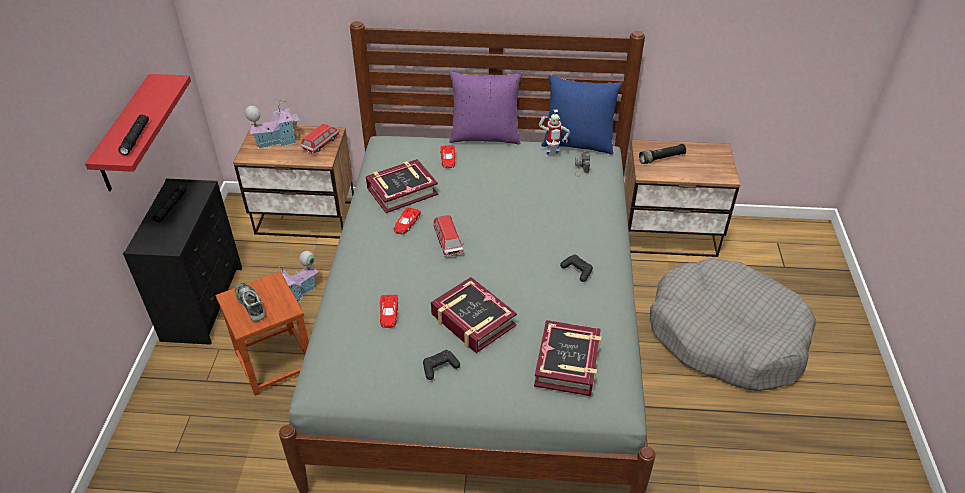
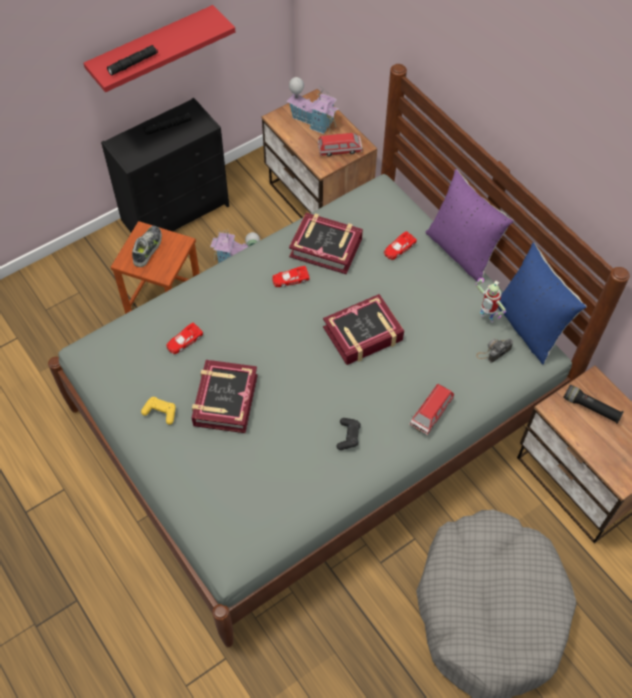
camera: 50 degrees right, 15 degrees up
black game controller [423,350,460,380] -> yellow game controller [141,397,176,425]
toy car [434,215,464,257] -> toy car moved to [409,384,454,435]
book [534,320,601,396] -> book moved to [323,294,404,365]

